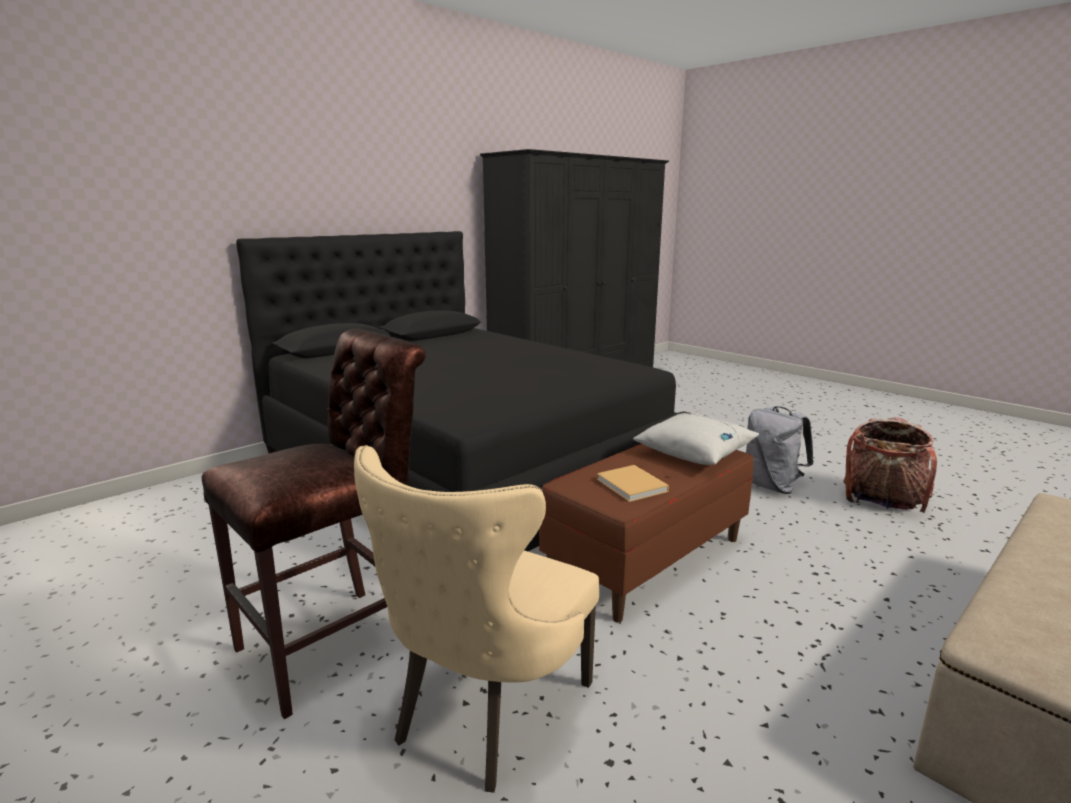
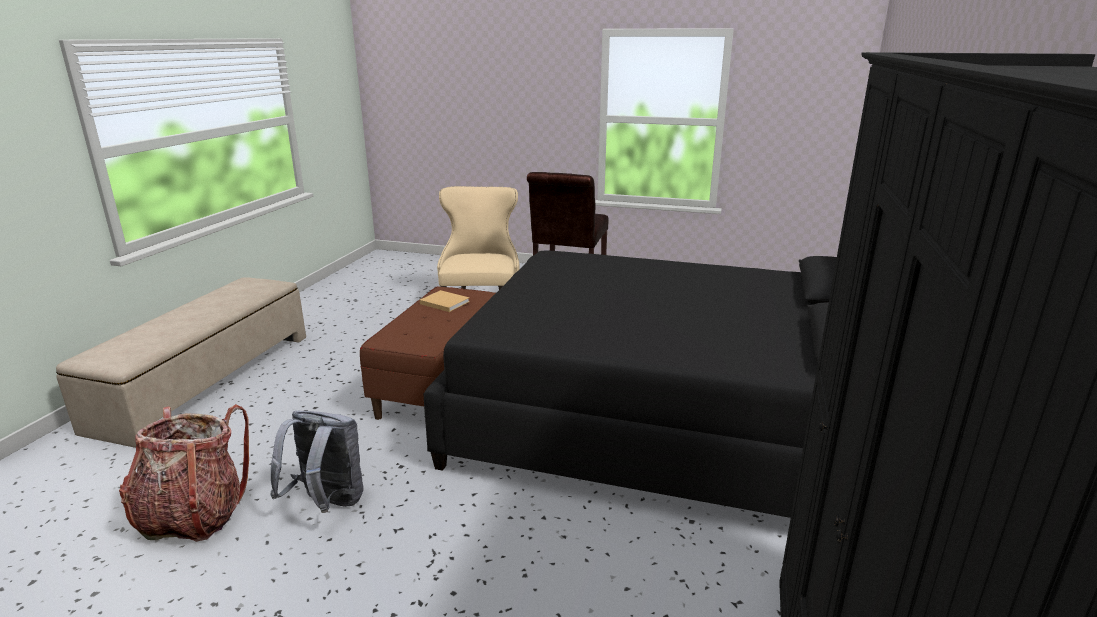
camera: 150 degrees right, 5 degrees up
grey pillow [633,413,759,465] -> none

